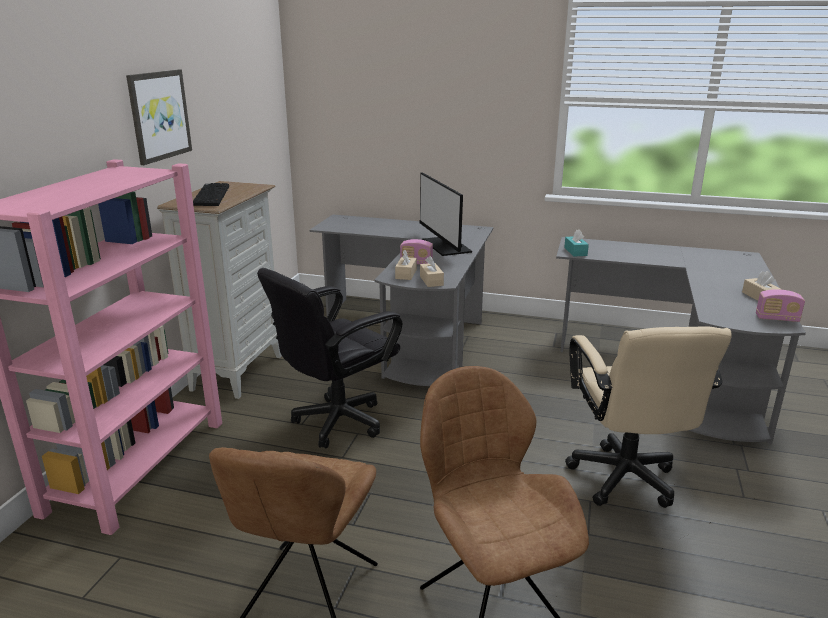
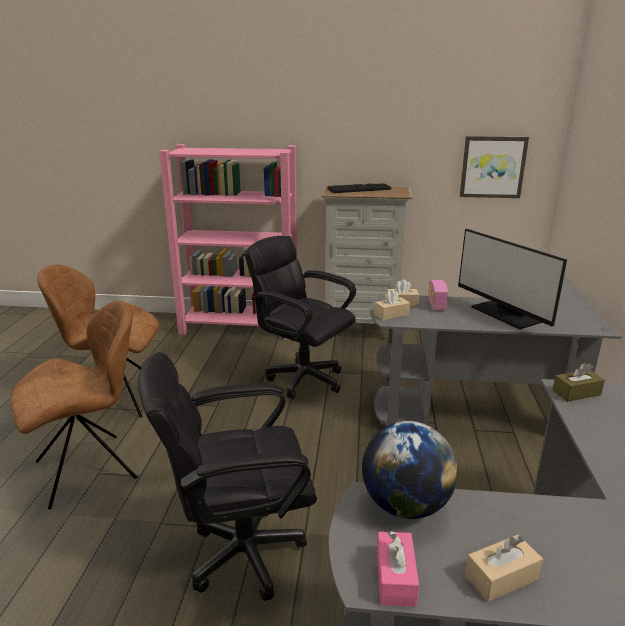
camera: 80 degrees right, 0 degrees up
picture [126,69,192,165] -> picture moved to [460,136,529,198]
monitor [420,173,472,256] -> monitor turned 90 degrees counterclockwise [458,229,567,330]
turquoise tissue box [564,230,589,257] -> brown tissue box [552,363,605,402]
beige office chair [565,326,732,508] -> black office chair [138,352,317,601]
radio [756,289,805,322] -> pink tissue box [377,531,419,607]
none -> globe [362,421,458,519]

